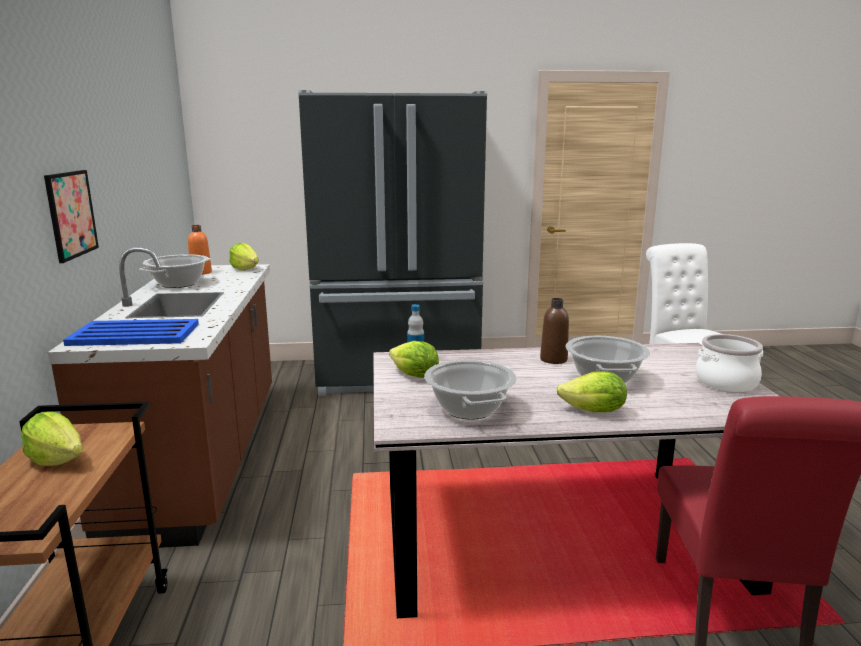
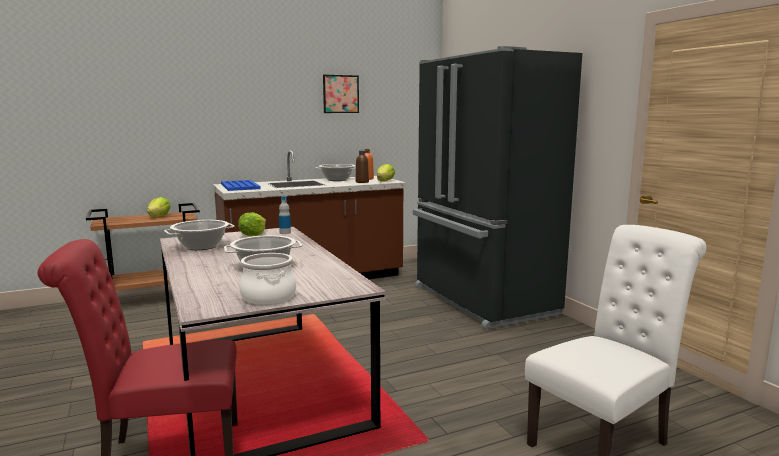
camera: 70 degrees right, 5 degrees down
picture [44,170,99,263] -> picture moved to [323,75,359,113]
brown bottle [540,298,569,364] -> brown bottle moved to [356,151,369,183]
lettuce [556,371,627,412] -> none

